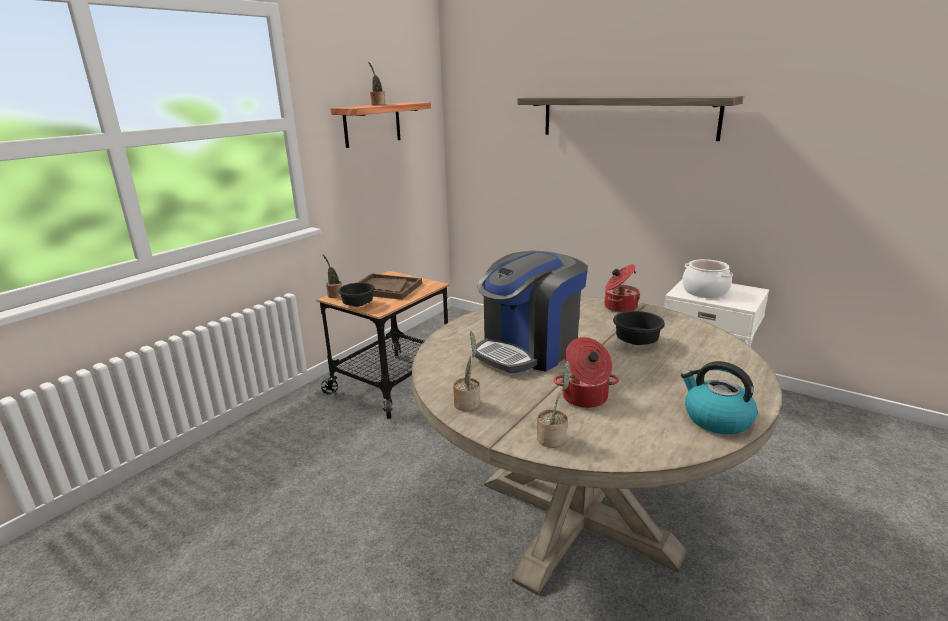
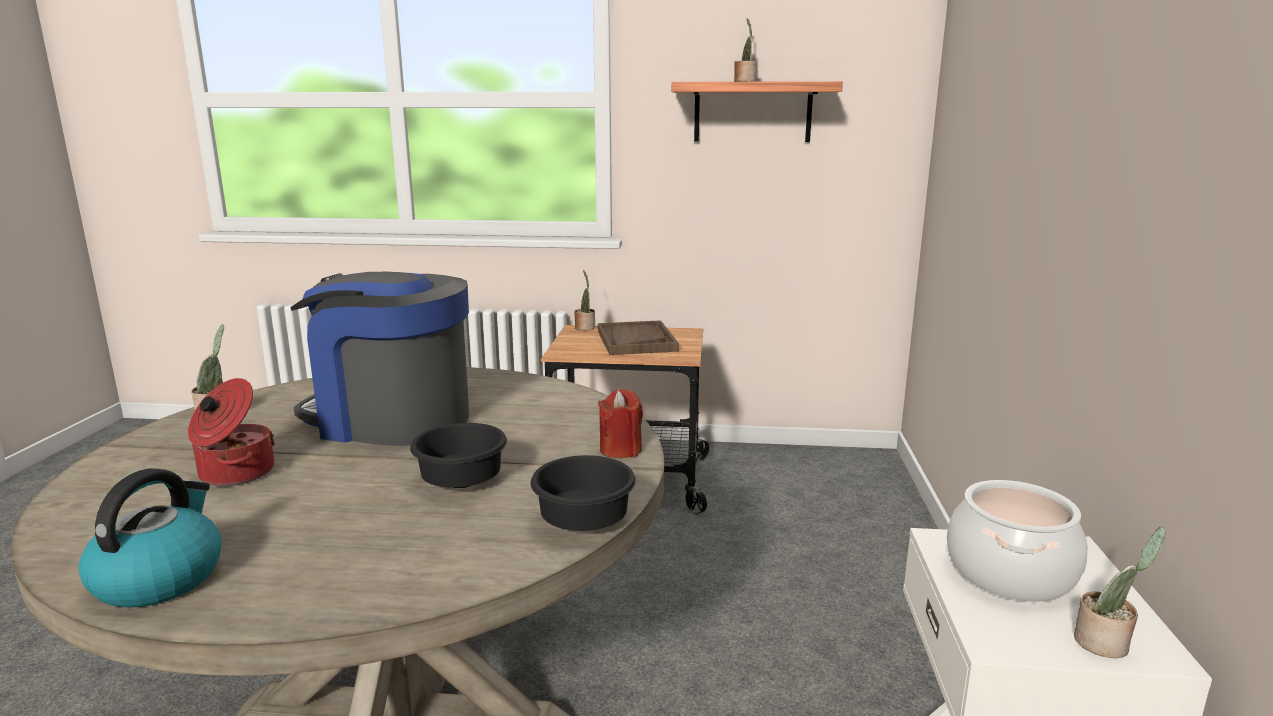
camera: 60 degrees right, 5 degrees down
black bowl [338,283,375,307] -> black bowl moved to [530,455,636,531]
shelf [517,96,743,141] -> none
potted plant [537,361,571,448] -> potted plant moved to [1074,527,1166,658]
cooking pot [604,264,640,313] -> red candle [598,389,643,458]

